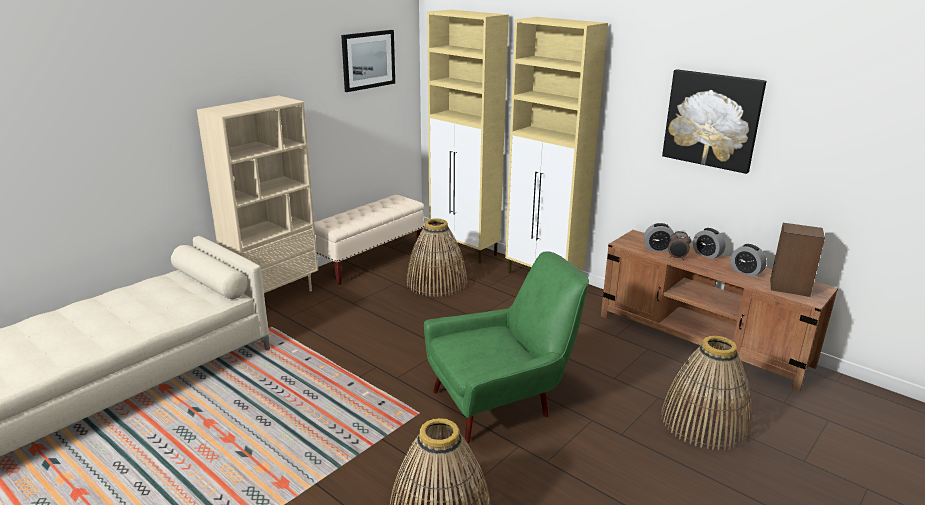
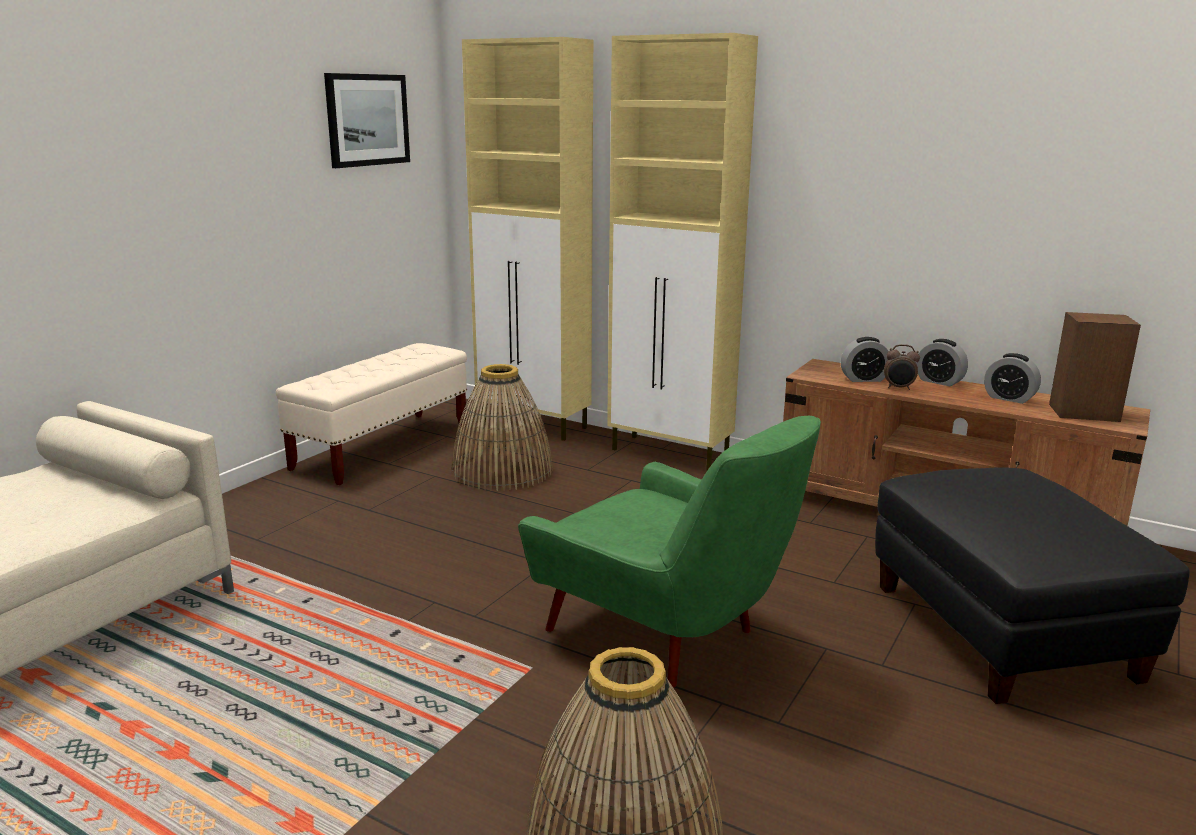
camera: 10 degrees left, 5 degrees down
beige bookcase [197,95,318,293] -> none
green armchair [424,251,589,443] -> green armchair turned 75 degrees clockwise [518,416,821,688]
basket [661,336,752,450] -> black ottoman [875,467,1190,704]
picture [662,69,766,174] -> none

